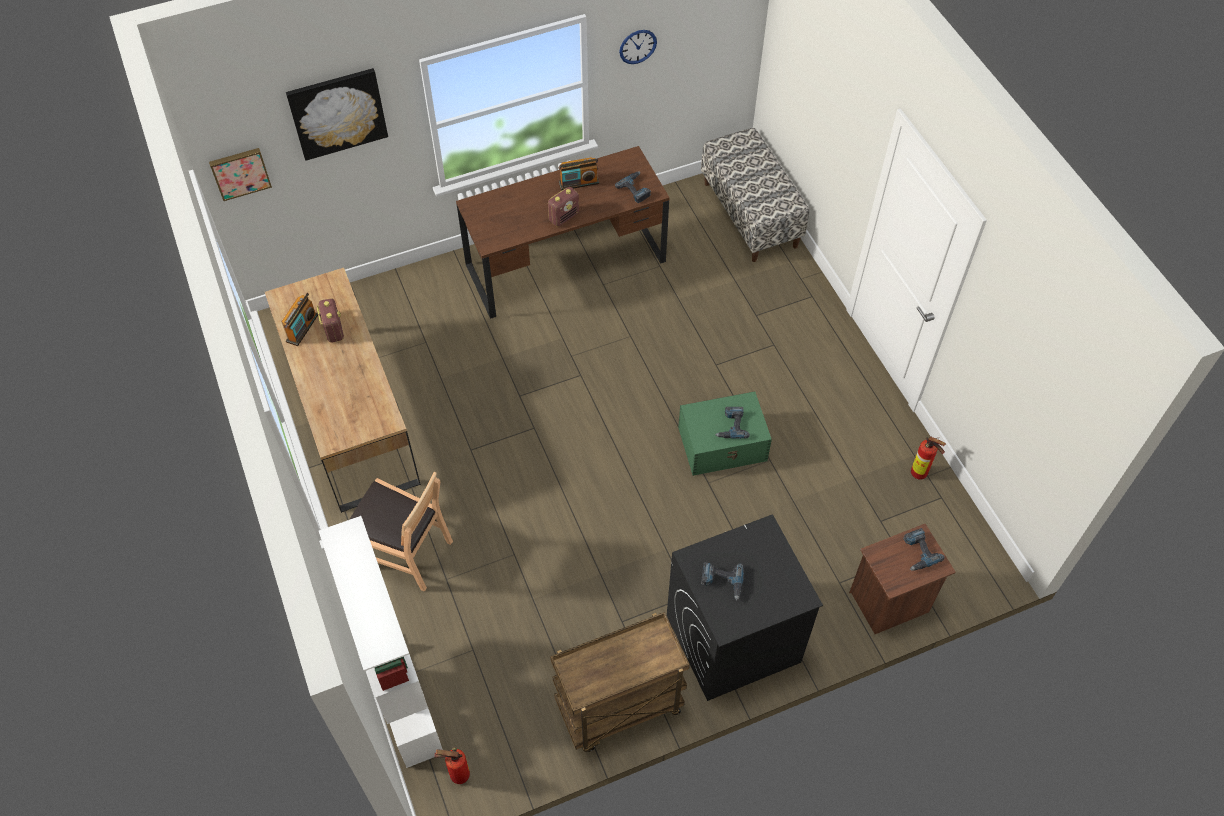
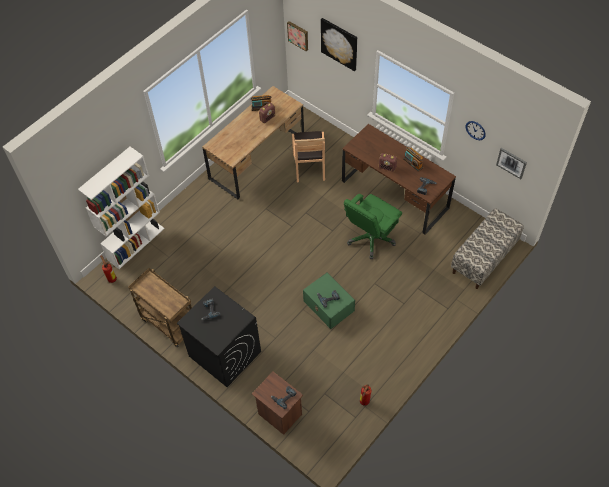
camera: 65 degrees right, 0 degrees up
brown chair [349,472,453,592] -> brown chair moved to [292,131,325,182]
none -> green office chair [344,194,402,259]
none -> picture [496,148,527,179]

